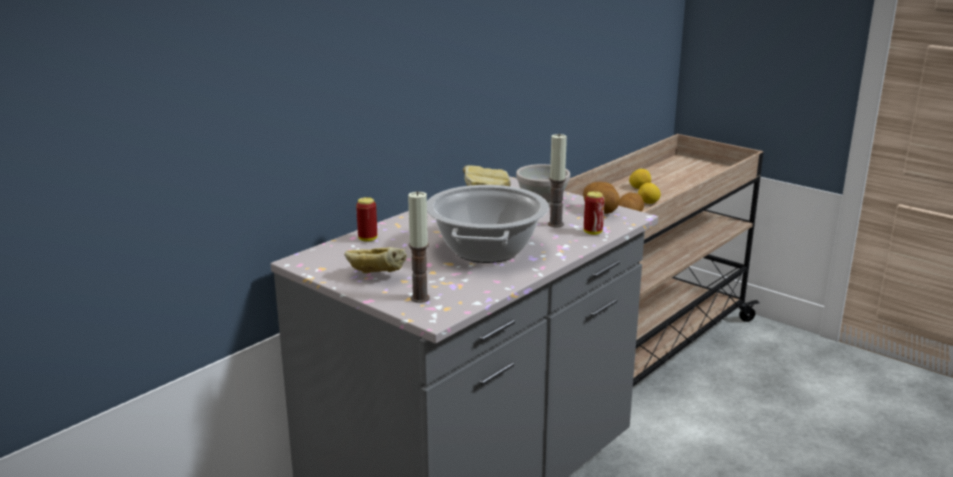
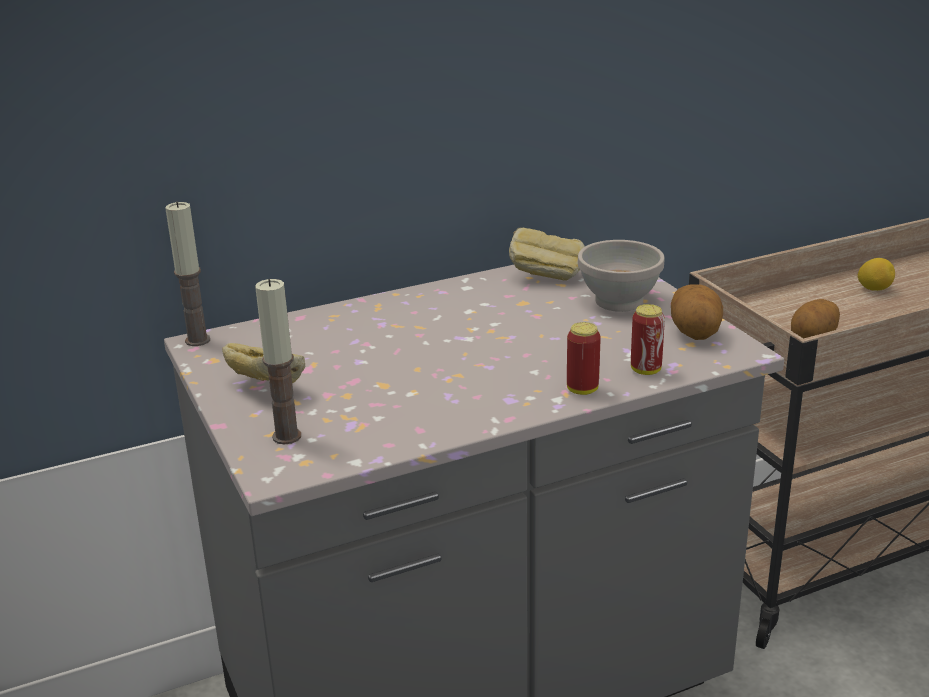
camera: 25 degrees right, 5 degrees up
can [356,197,377,242] -> can moved to [567,322,601,395]
cooking pot [427,185,549,263] -> none
candle [548,133,567,228] -> candle moved to [165,202,210,346]
lemon [638,183,661,204] -> none

